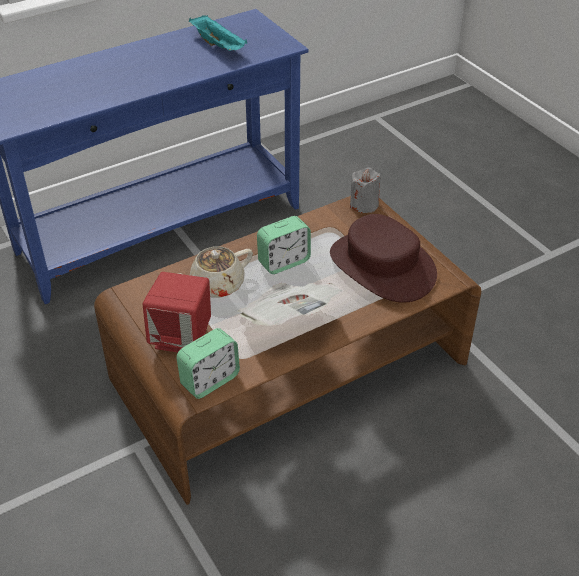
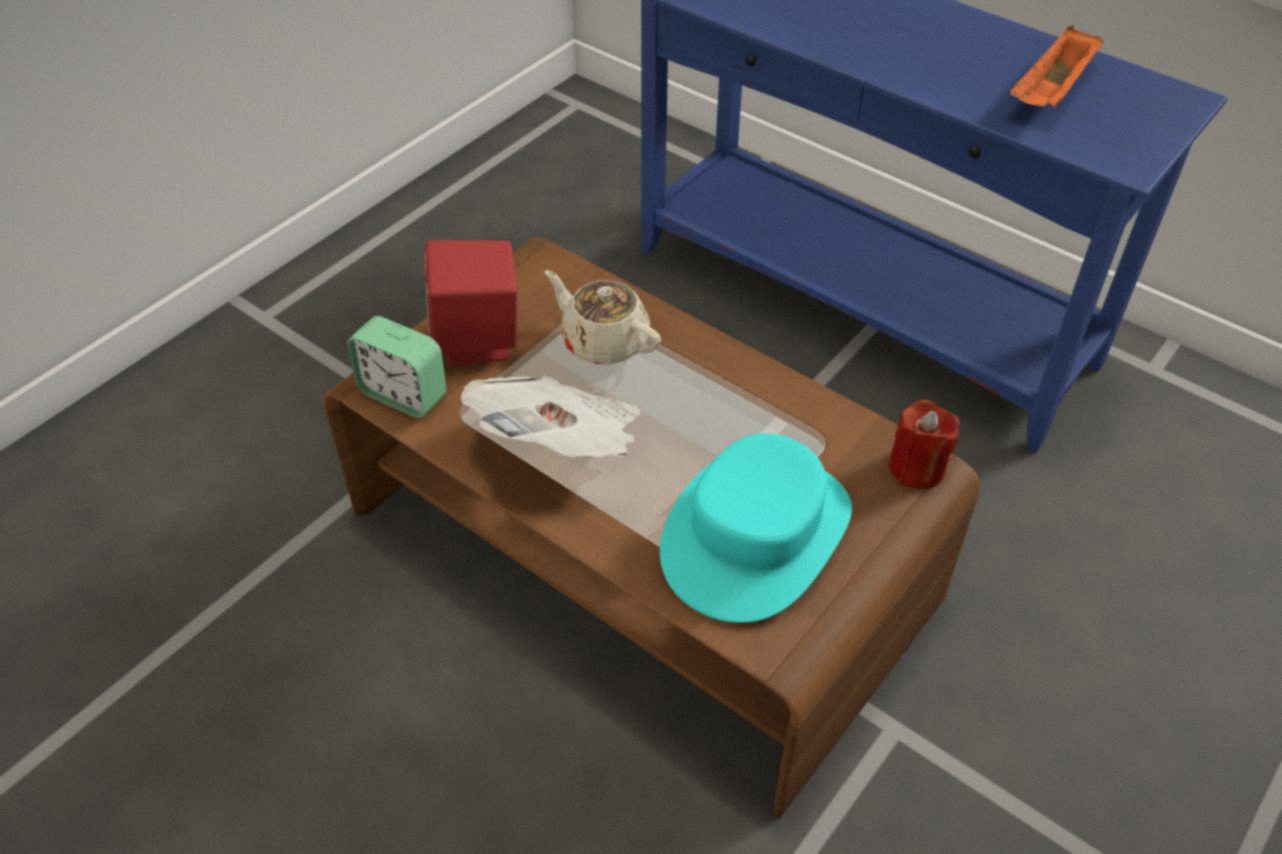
camera: 70 degrees right, 5 degrees up
turquoise tray [189,15,247,51] -> orange tray [1010,25,1104,107]
alarm clock [257,216,311,274] -> none
brown hat [330,214,437,303] -> turquoise hat [660,433,852,623]
grey candle [350,168,381,213] -> red candle [889,400,959,489]

